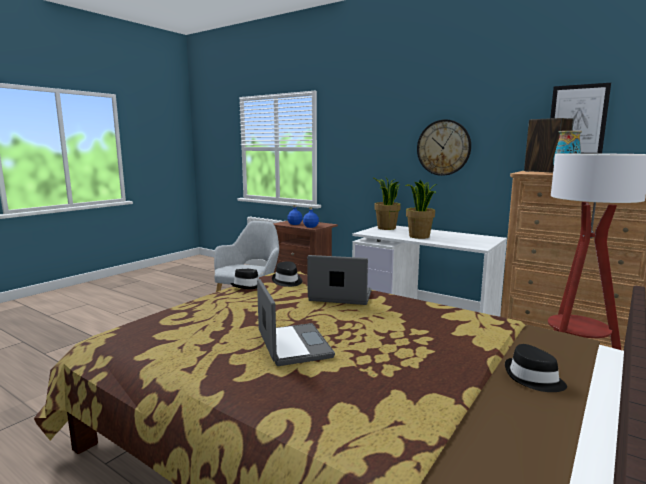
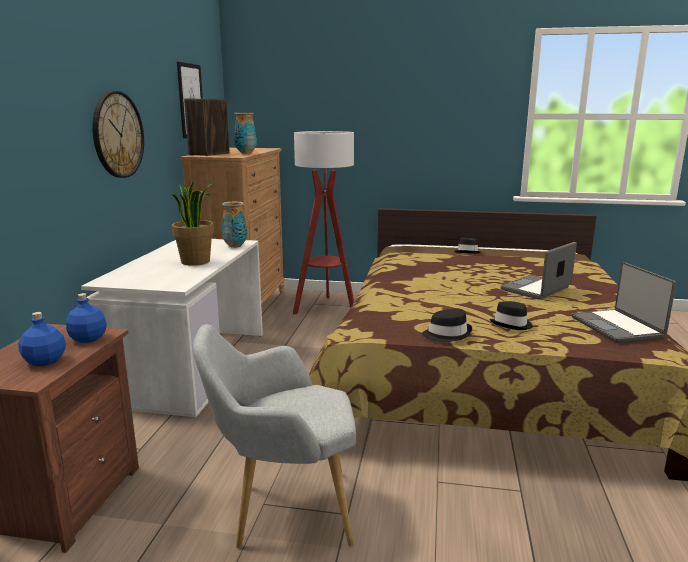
camera: 115 degrees left, 5 degrees up
black hat [272,261,302,287] -> black hat moved to [489,301,533,330]
laptop [307,255,372,305] -> laptop moved to [571,262,676,343]
potted plant [372,176,401,230] -> none
none -> vase [222,202,247,248]

